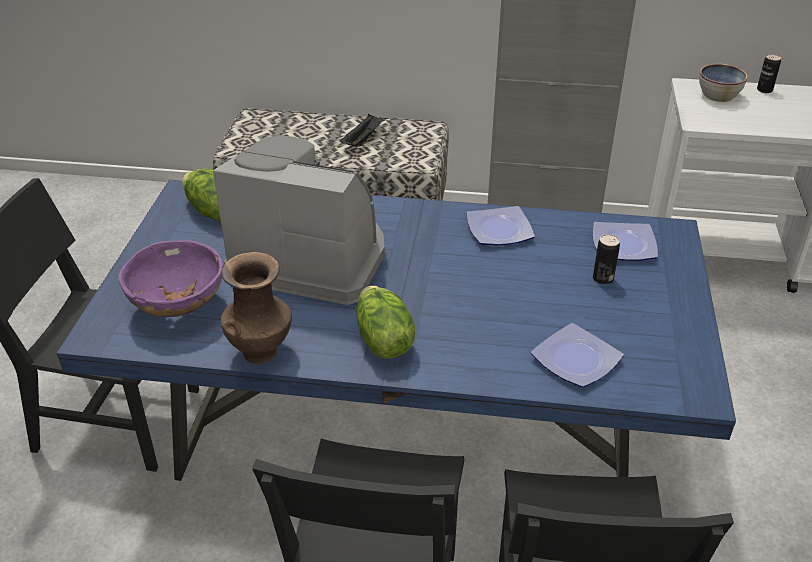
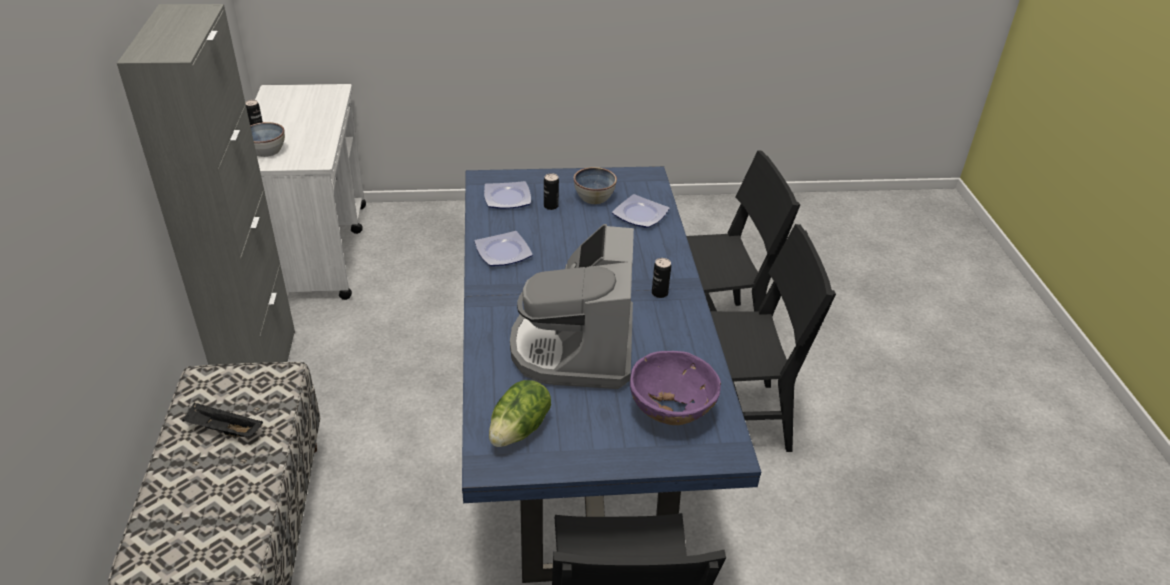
camera: 105 degrees left, 0 degrees up
brown vase [221,252,292,364] -> none
lettuce [356,286,415,359] -> can [652,258,671,298]
none -> bowl [574,167,617,204]

